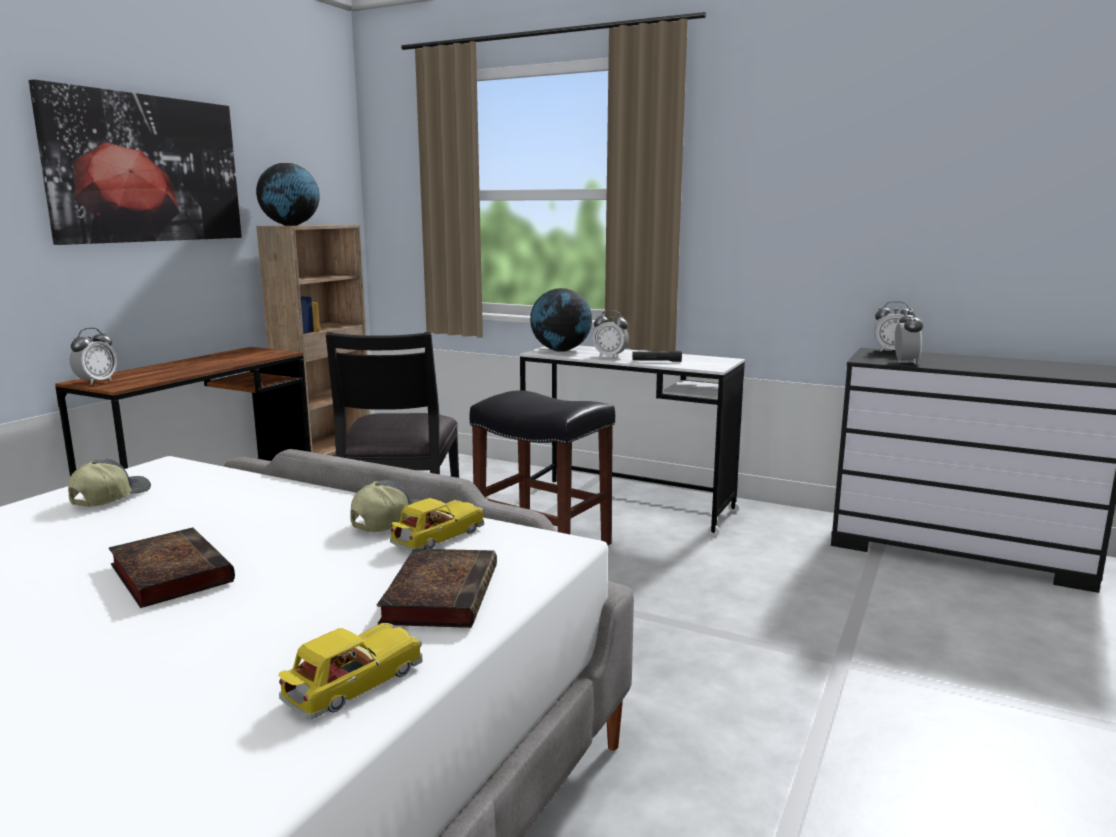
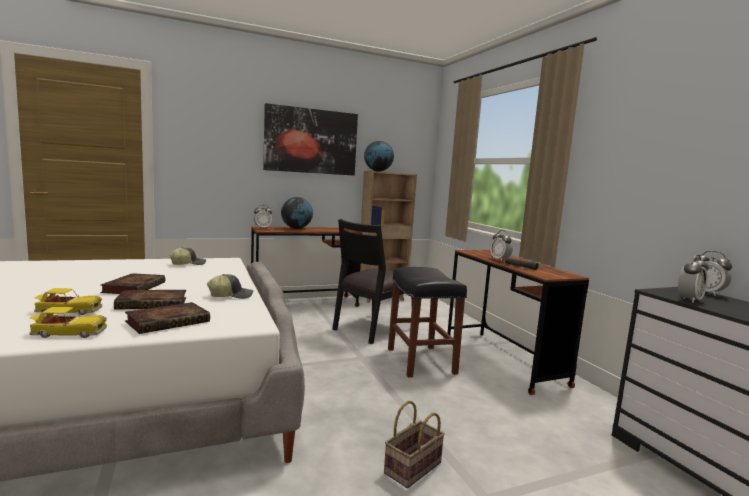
camera: 40 degrees right, 5 degrees down
toy car [390,498,484,551] -> toy car moved to [34,288,102,315]
white desk [520,345,745,536] -> brown desk [447,250,589,395]
globe [530,288,592,352] -> globe moved to [281,197,313,229]
none -> book [114,290,186,310]
none -> basket [384,401,445,488]

